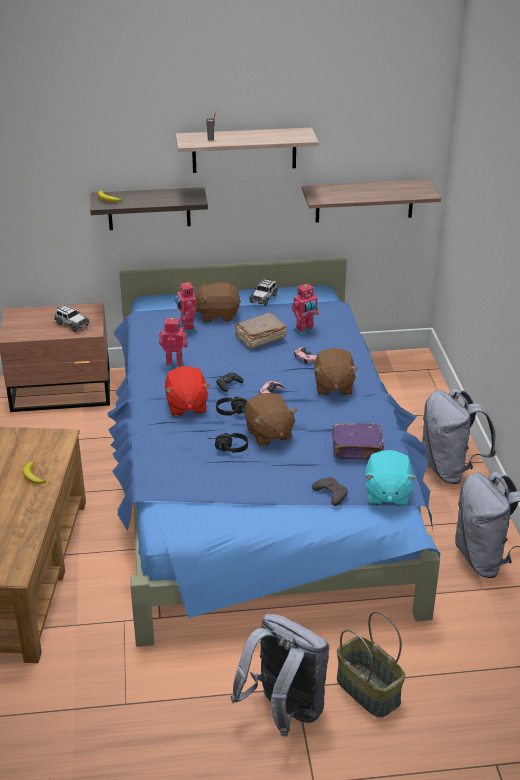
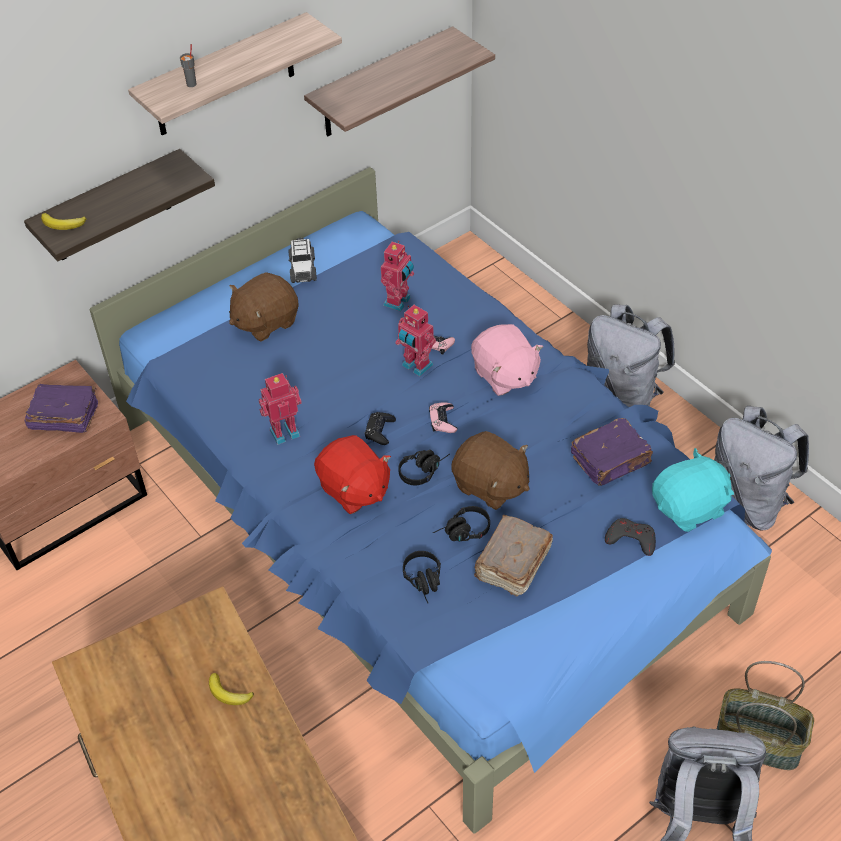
camera: 30 degrees left, 15 degrees up
toy car [54,305,90,332] -> purple book [25,384,98,433]
toy robot [175,282,197,334] -> toy robot moved to [395,305,436,377]
brown book [235,313,287,349] -> brown book moved to [474,514,553,597]
brown plush toy [314,348,358,395] -> pink plush toy [471,324,543,396]
turquoise plush toy [365,450,416,506] -> turquoise plush toy turned 90 degrees counterclockwise [652,448,734,532]
none -> black headphones [403,551,441,603]

